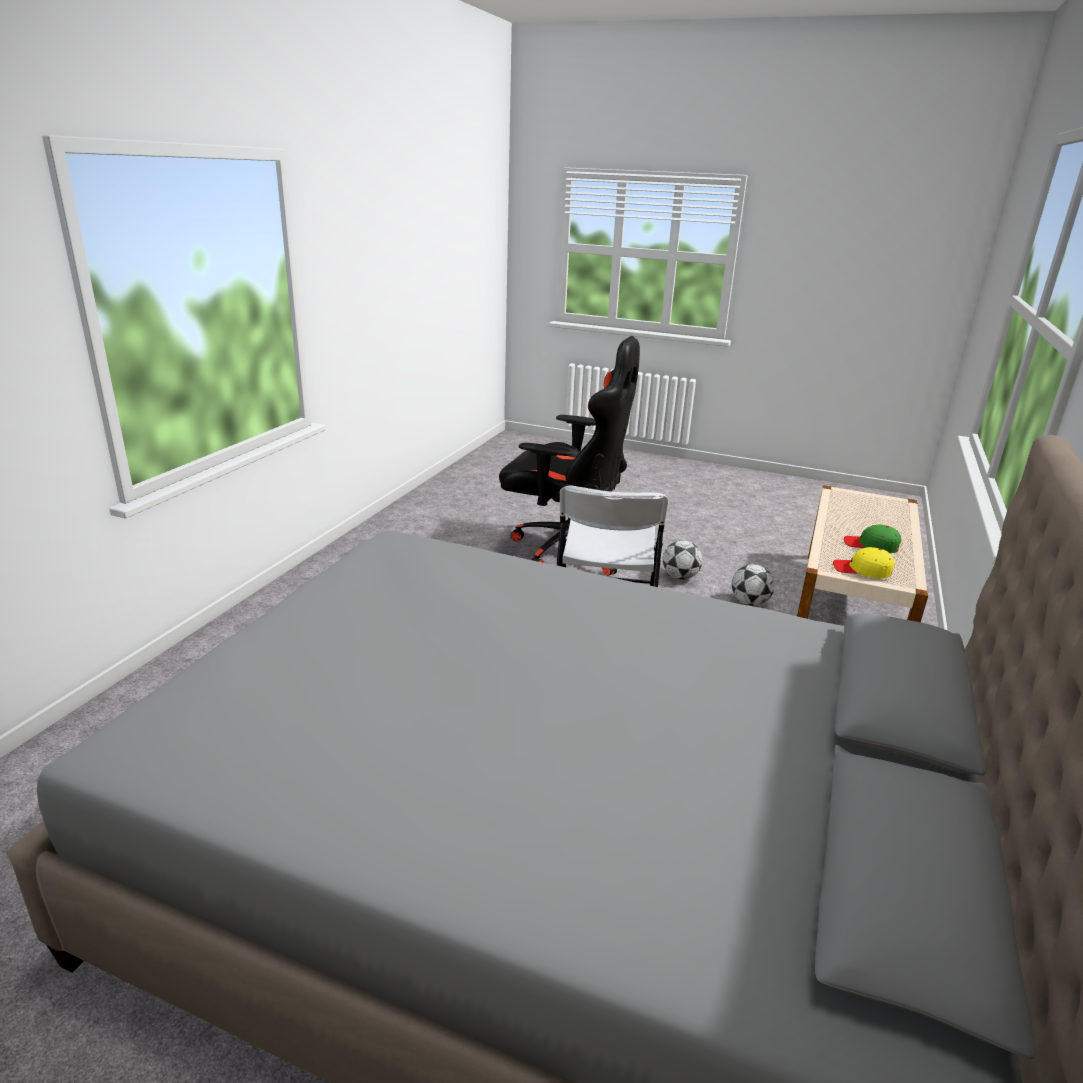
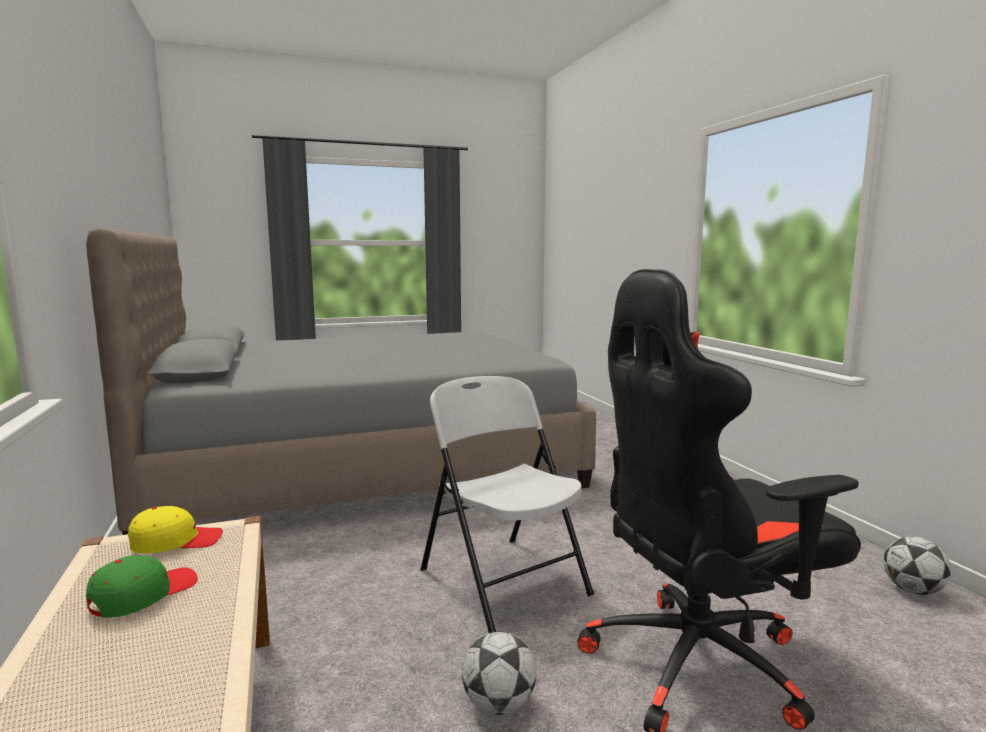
camera: 140 degrees right, 15 degrees down
football [732,564,775,606] -> football moved to [883,536,951,595]
green cap [844,525,901,553] -> green cap turned 45 degrees counterclockwise [86,555,198,618]

